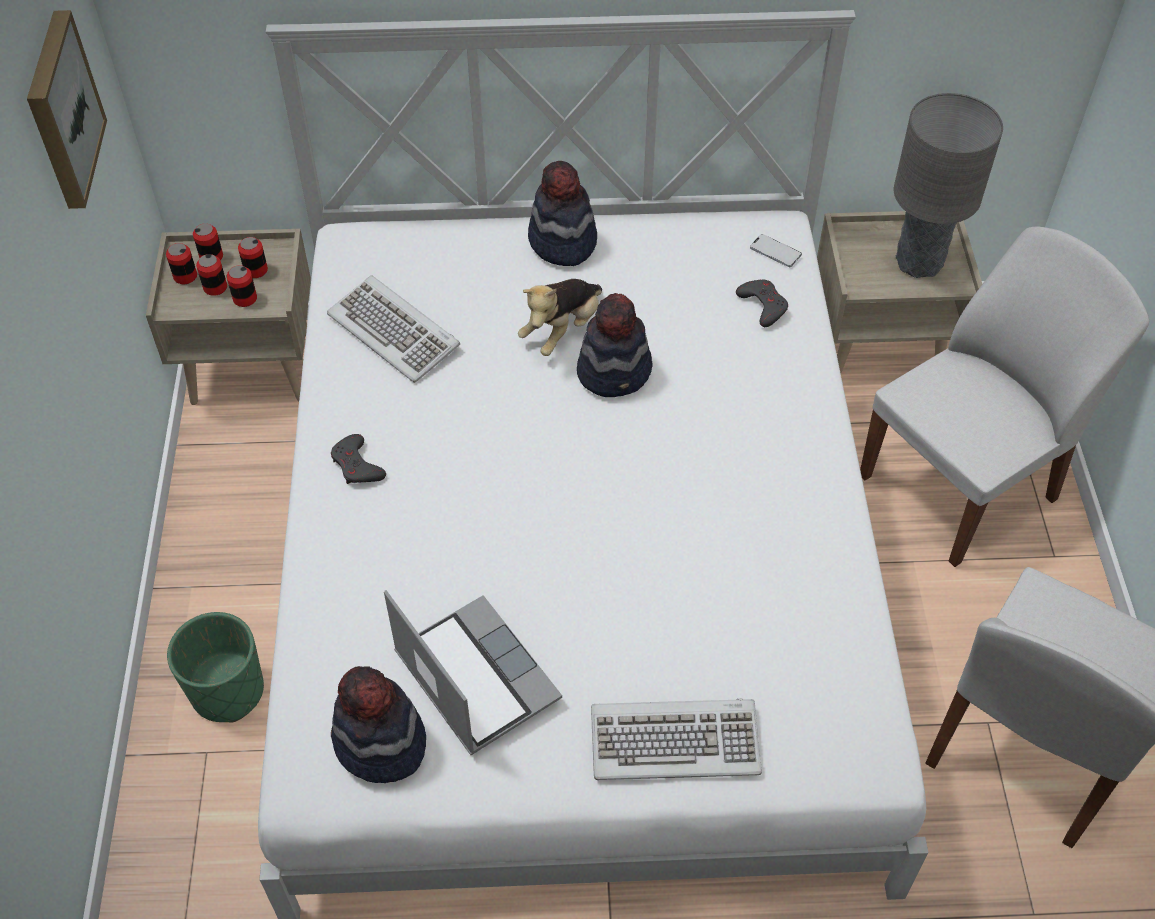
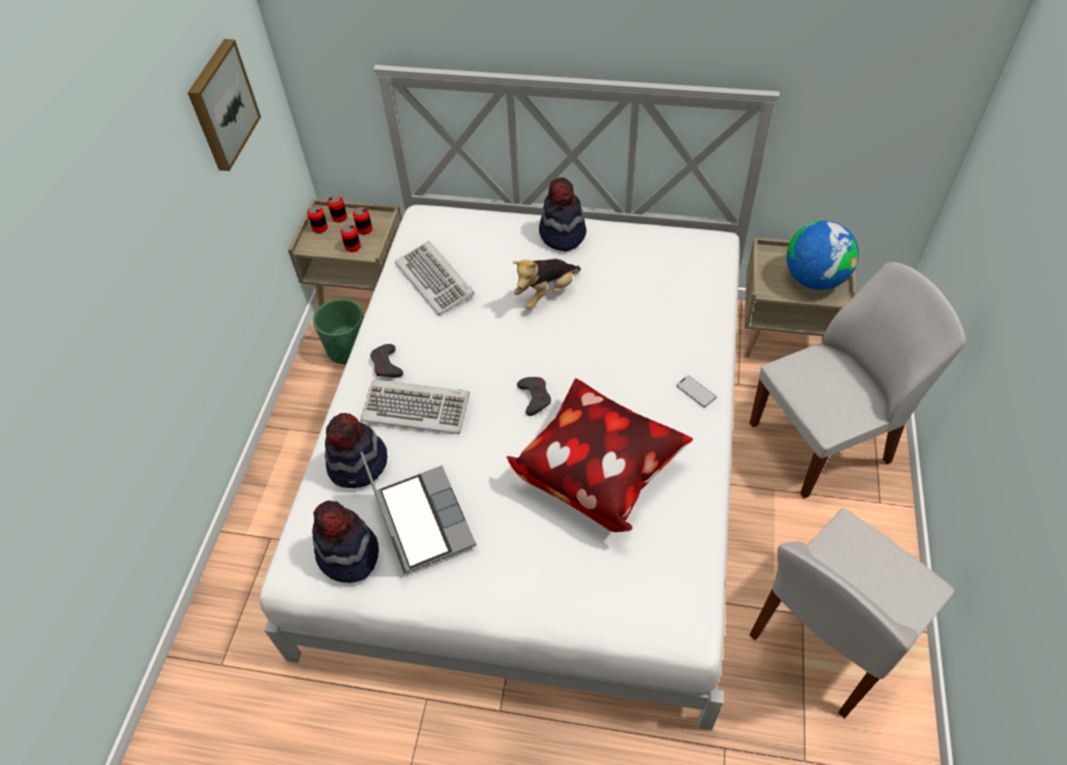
camera: 15 degrees right, 0 degrees up
green planter [167,612,264,722] -> green planter moved to [313,298,364,365]
can [196,254,227,296] -> none
hat [577,293,653,397] -> hat moved to [325,413,387,488]
keyboard [591,698,762,780] -> keyboard moved to [361,379,470,434]
grey game controller [736,280,788,327] -> grey game controller moved to [517,377,551,416]
phone [750,234,802,267] -> phone moved to [676,375,716,408]
grey table lamp [894,93,1003,278] -> globe [787,220,859,290]
none -> pillow [506,378,693,532]

